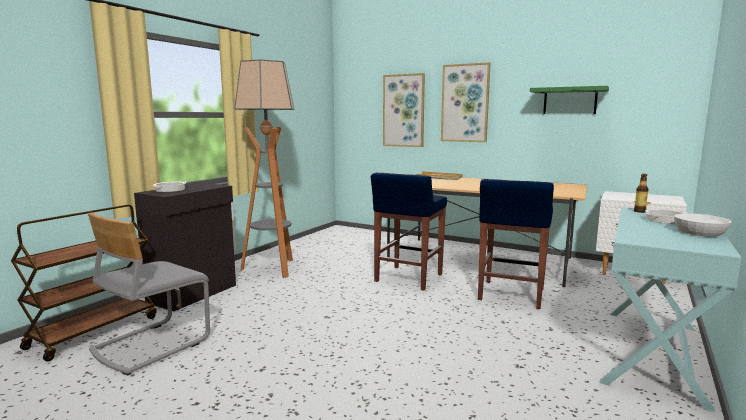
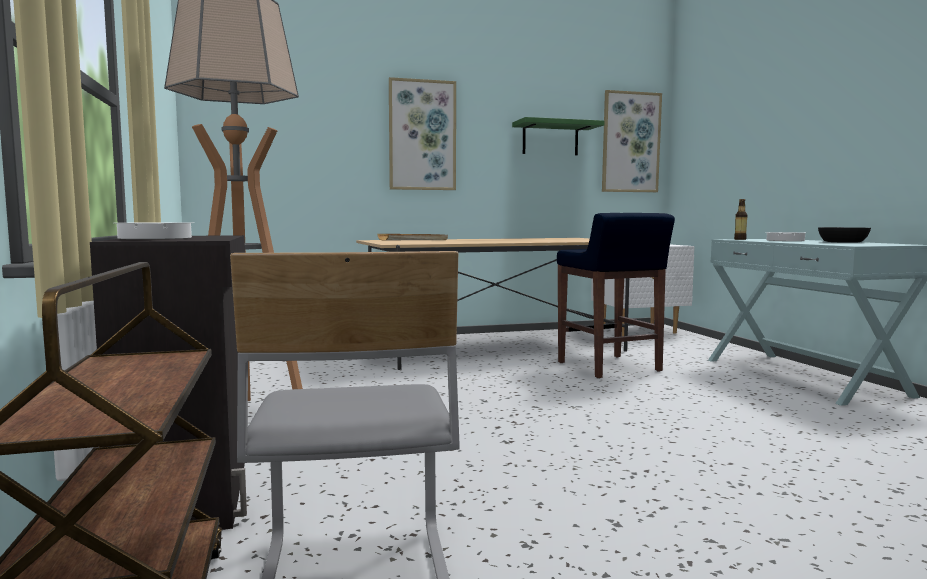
camera: 45 degrees left, 5 degrees down
blue stool [371,173,447,290] -> none
picture [383,73,425,147] -> picture moved to [602,90,662,192]
white bowl [674,213,732,236] -> black bowl [818,227,871,243]

